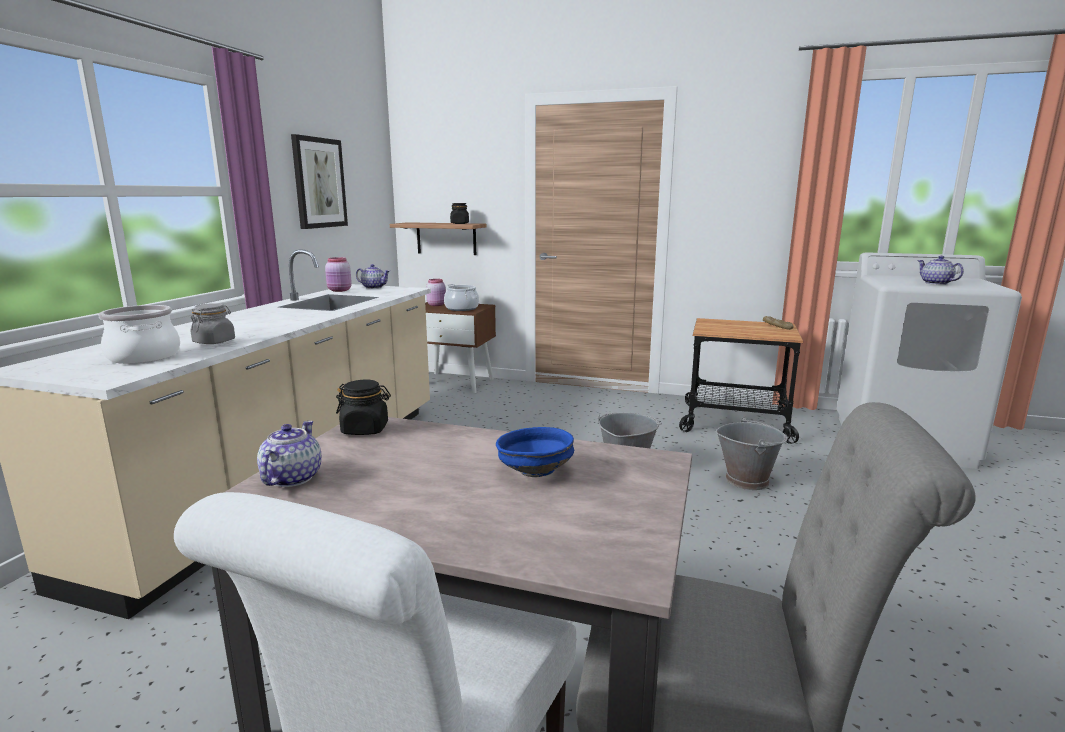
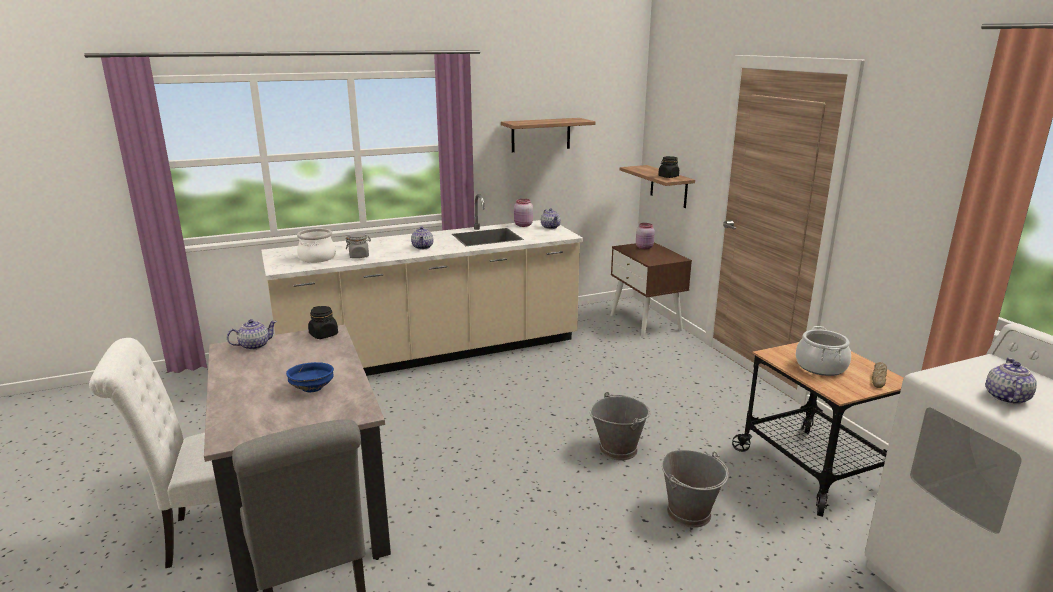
camera: 50 degrees right, 5 degrees up
picture [291,134,348,229] -> shelf [501,118,595,152]
cooking pot [444,284,479,311] -> cooking pot moved to [796,326,851,376]
none -> teapot [411,226,433,250]

